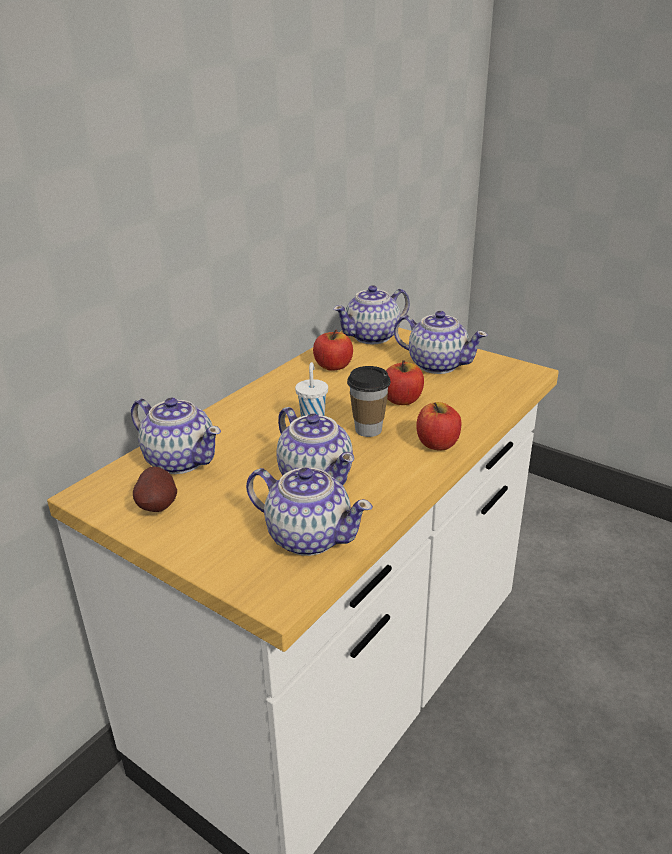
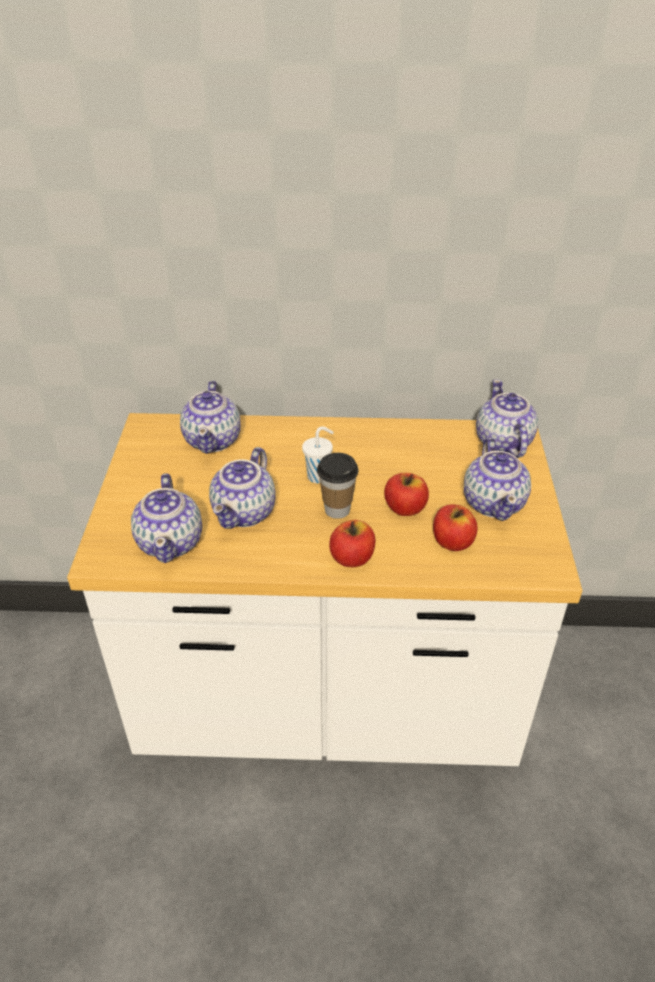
camera: 55 degrees right, 10 degrees up
potato [133,466,177,512] -> none
apple [313,330,353,371] -> apple moved to [433,504,478,551]
teapot [333,285,410,344] -> teapot turned 60 degrees clockwise [476,379,538,458]

